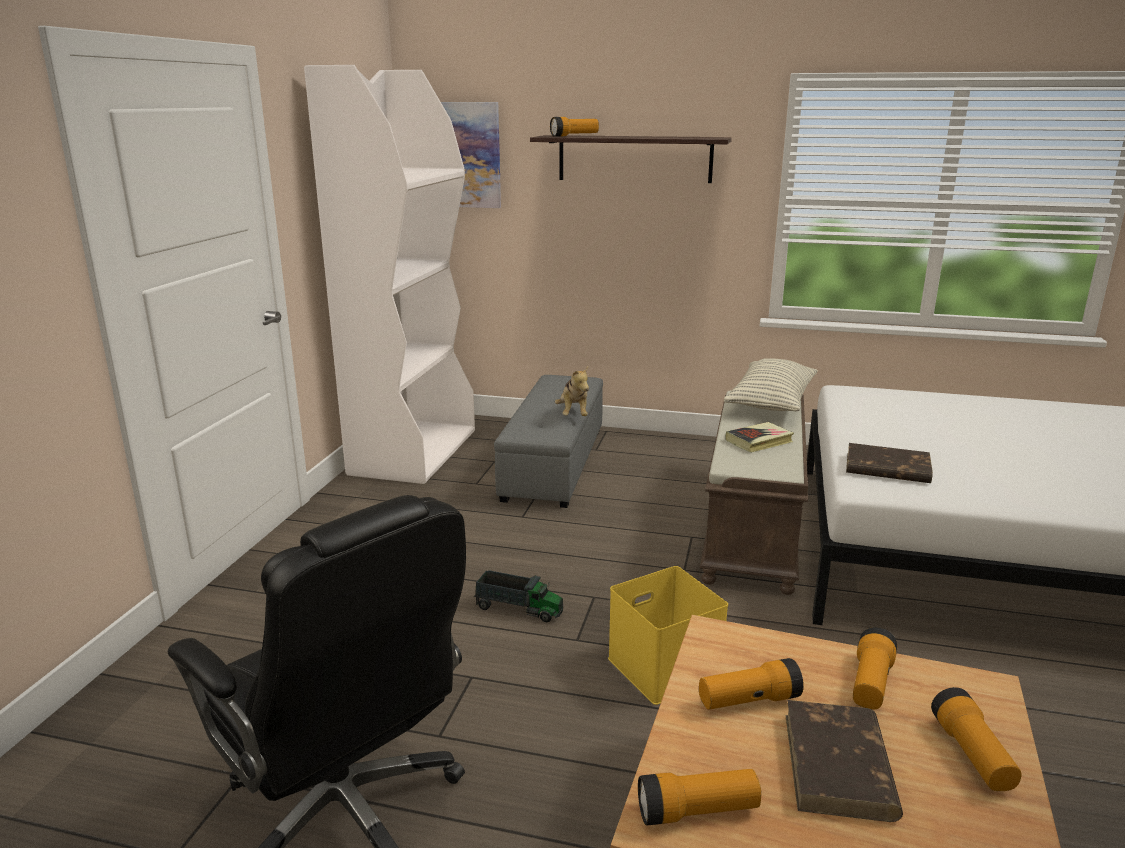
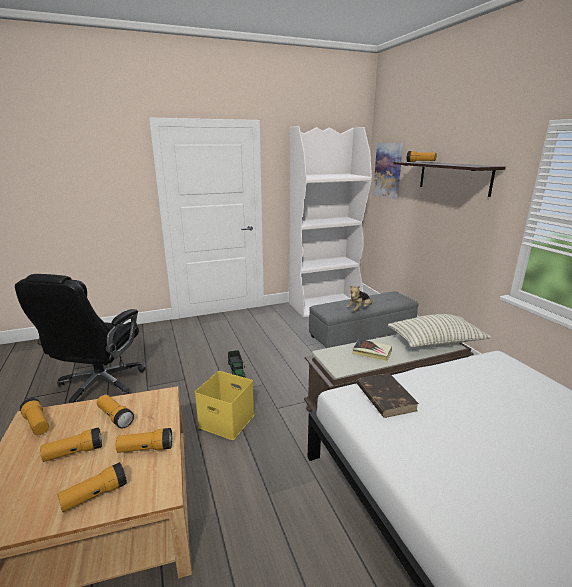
camera: 55 degrees right, 0 degrees up
brown book [786,700,903,822] -> flashlight [40,427,102,462]

